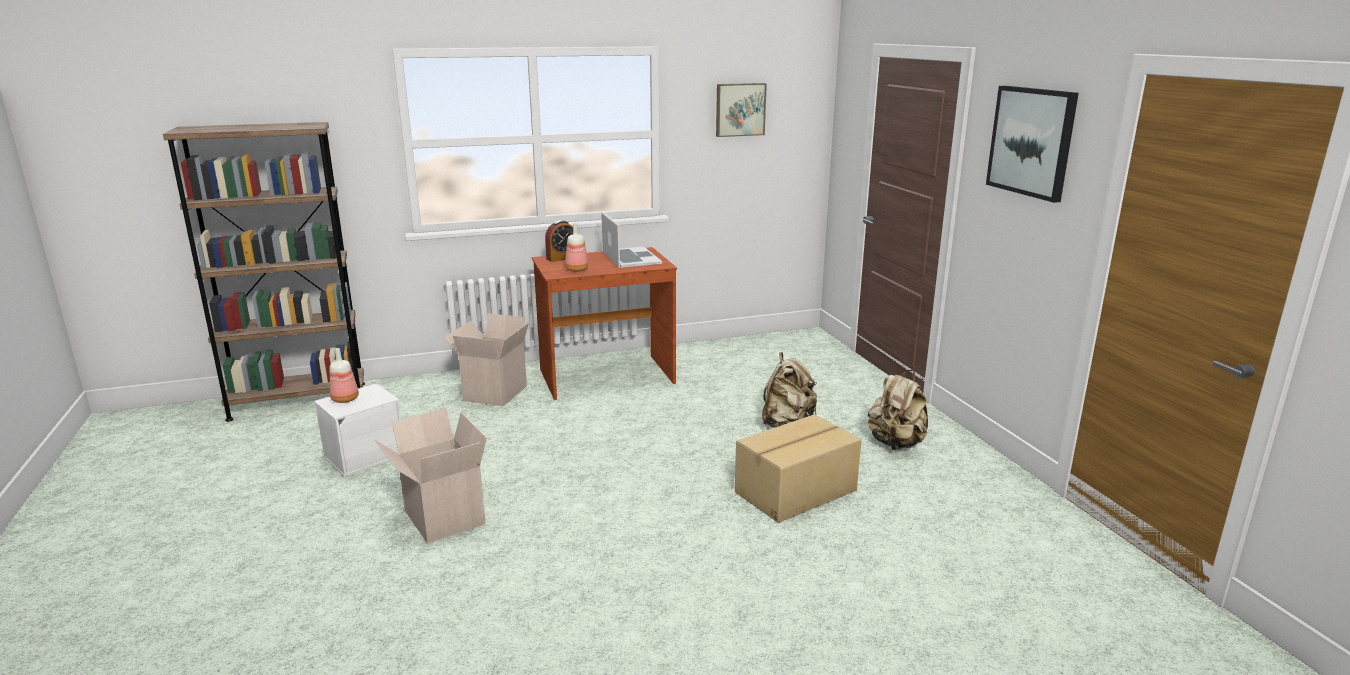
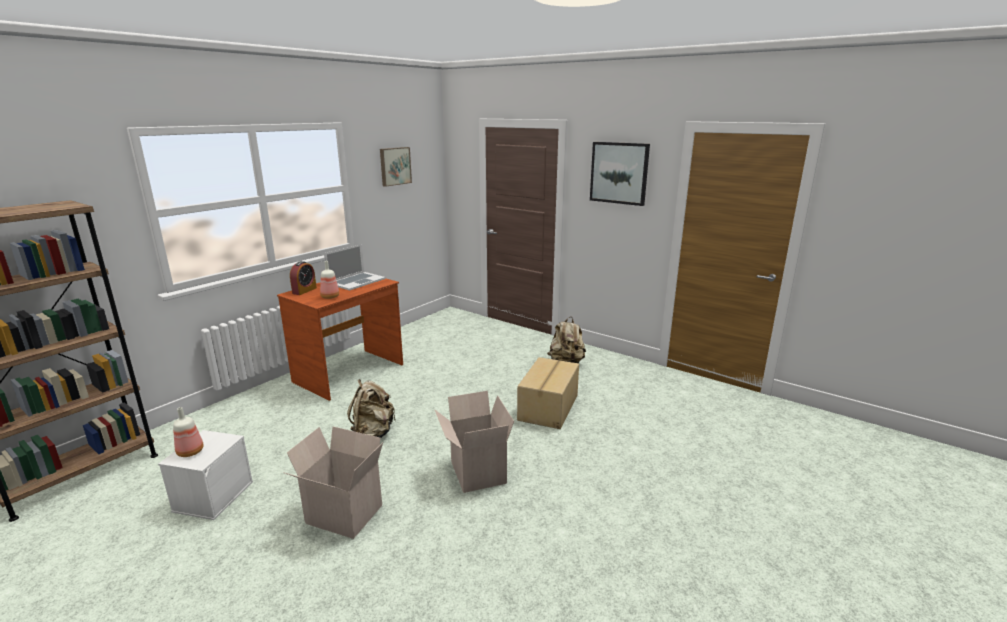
camera: 35 degrees left, 0 degrees up
cardboard box [444,313,529,406] -> cardboard box moved to [435,391,514,493]
laptop [601,212,662,268] -> laptop turned 90 degrees clockwise [324,244,386,291]
beige backpack [762,352,817,428] -> beige backpack moved to [347,379,396,438]

